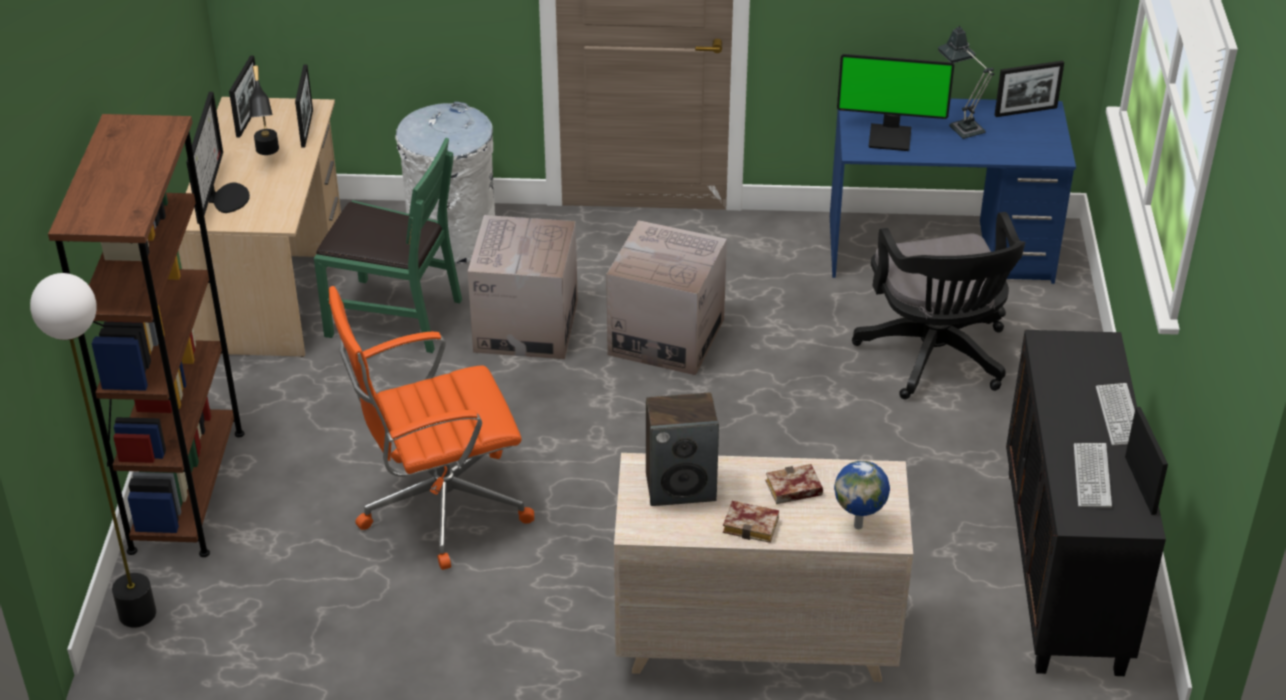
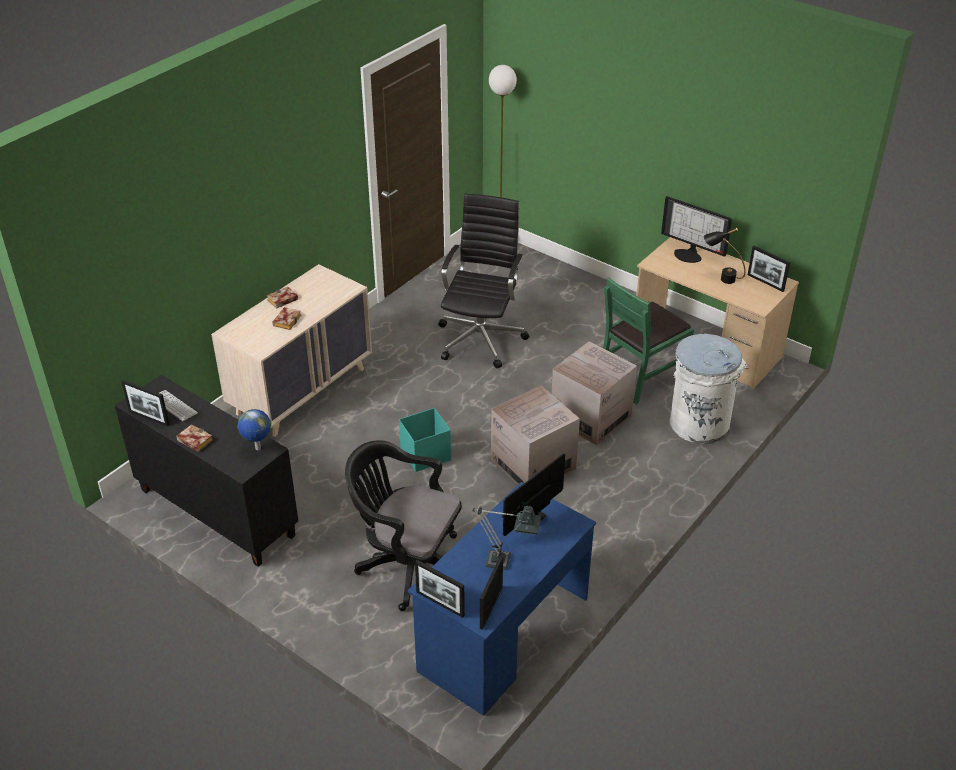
camera: 125 degrees right, 0 degrees up
brown bookcase [48,114,245,557] -> none
picture frame [295,64,313,147] -> picture frame moved to [415,560,465,618]
orange office chair [329,286,534,570] -> black office chair [438,194,530,368]
speaker [646,393,719,506] -> none
globe [834,461,890,529] -> globe moved to [238,409,271,450]
keyboard [1096,383,1135,445] -> book [176,424,213,452]
none -> turquoise storage box [399,408,451,472]

